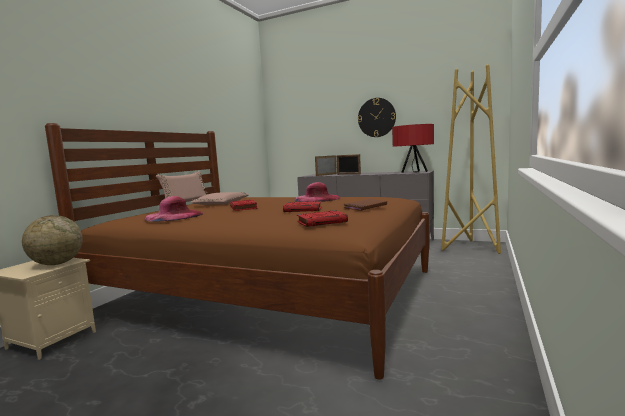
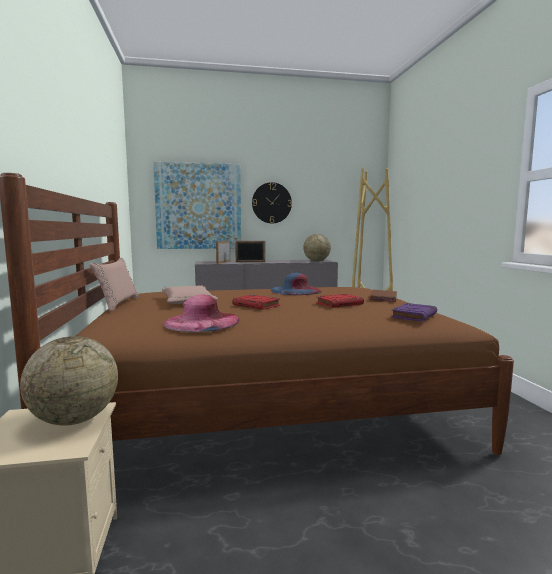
camera: 35 degrees left, 0 degrees up
pink hat [294,182,340,202] -> blue hat [271,273,322,295]
red book [297,210,348,227] -> purple book [391,303,437,322]
red table lamp [392,124,434,173] -> globe [303,234,331,261]
none -> picture [153,162,241,249]

